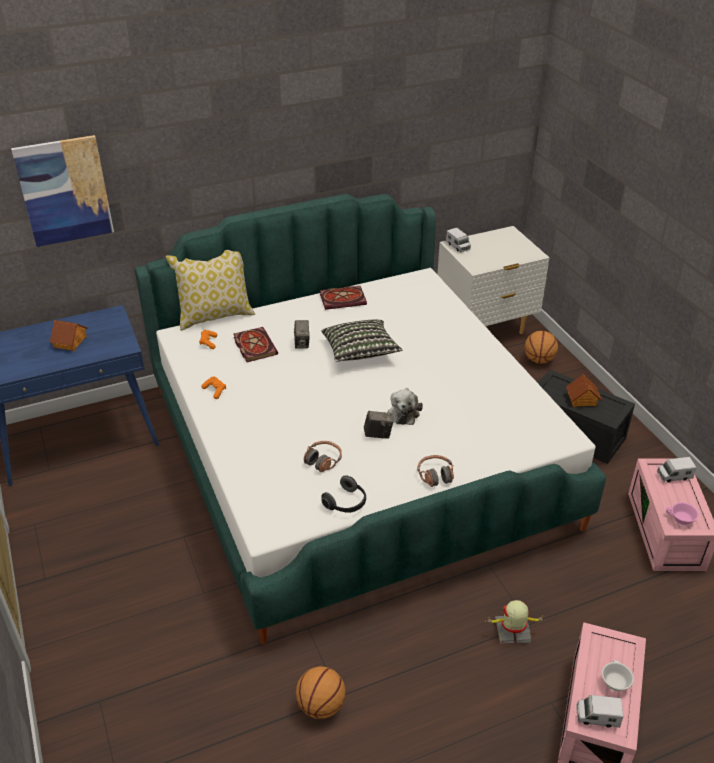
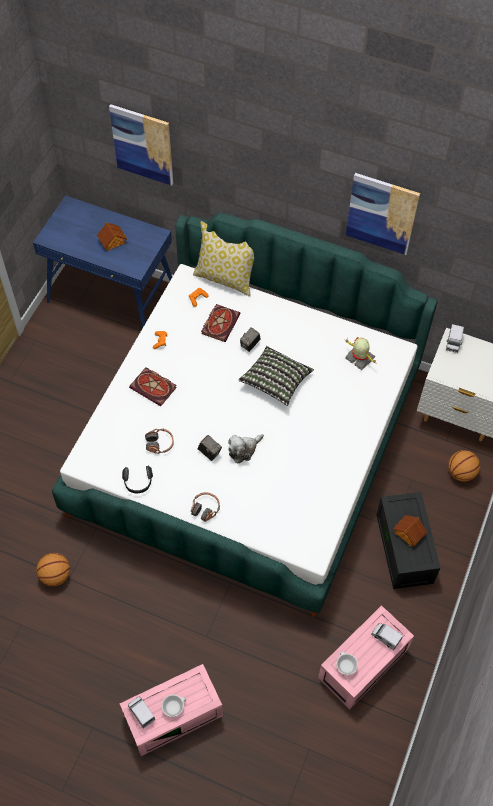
camera: 45 degrees right, 20 degrees up
book [320,286,367,310] -> book moved to [129,367,177,406]
toy robot [485,600,544,644] -> toy robot moved to [344,337,377,370]
pink cup [666,502,699,525] -> white cup [336,651,358,675]
none -> picture [346,173,420,255]

